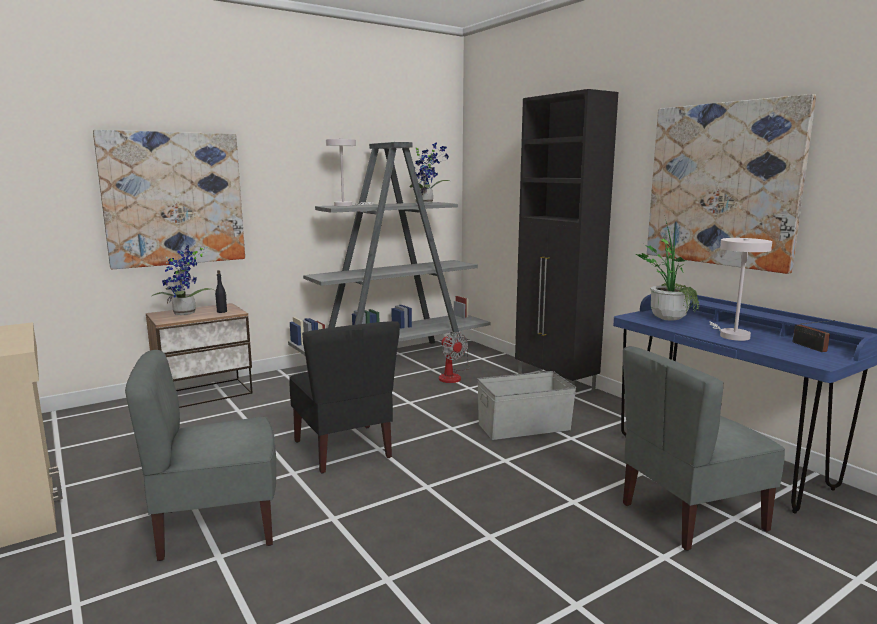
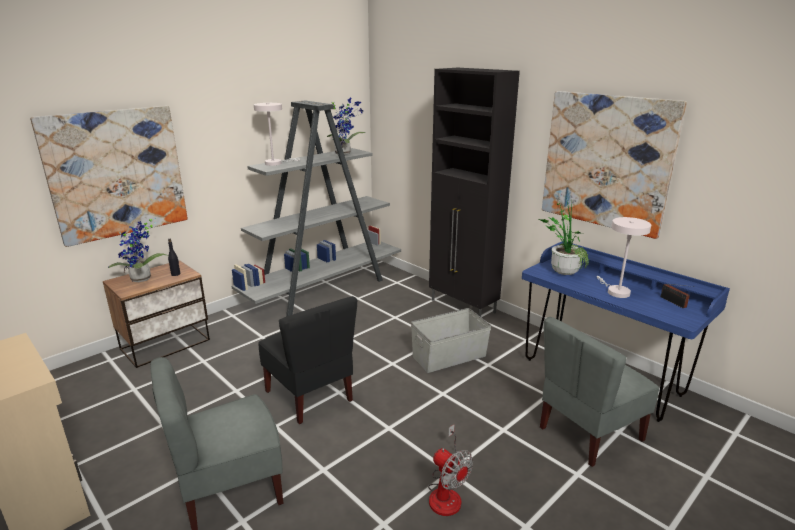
camera: 10 degrees left, 10 degrees up
fan [439,332,470,383] -> fan moved to [428,424,473,516]

